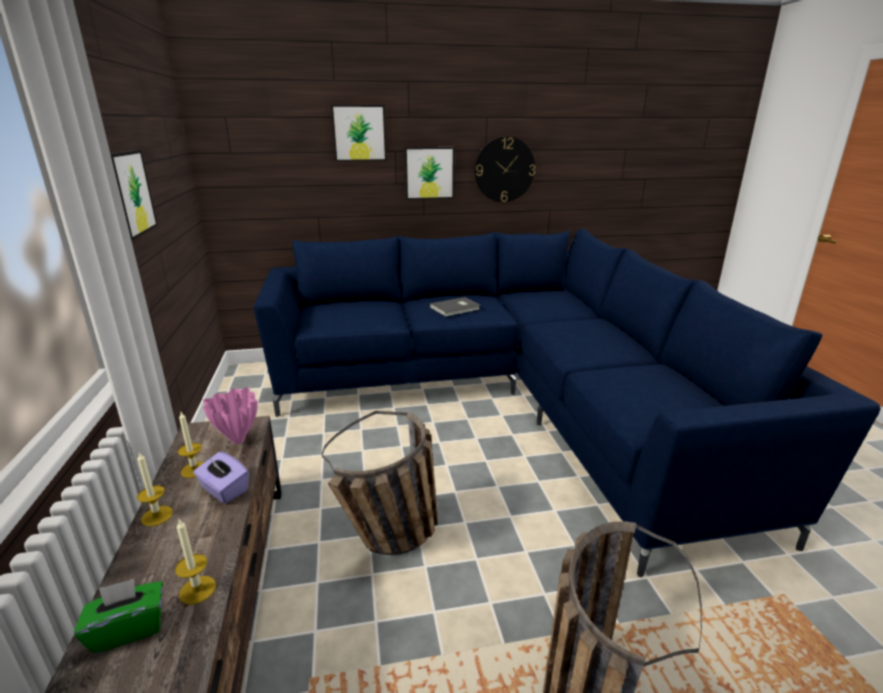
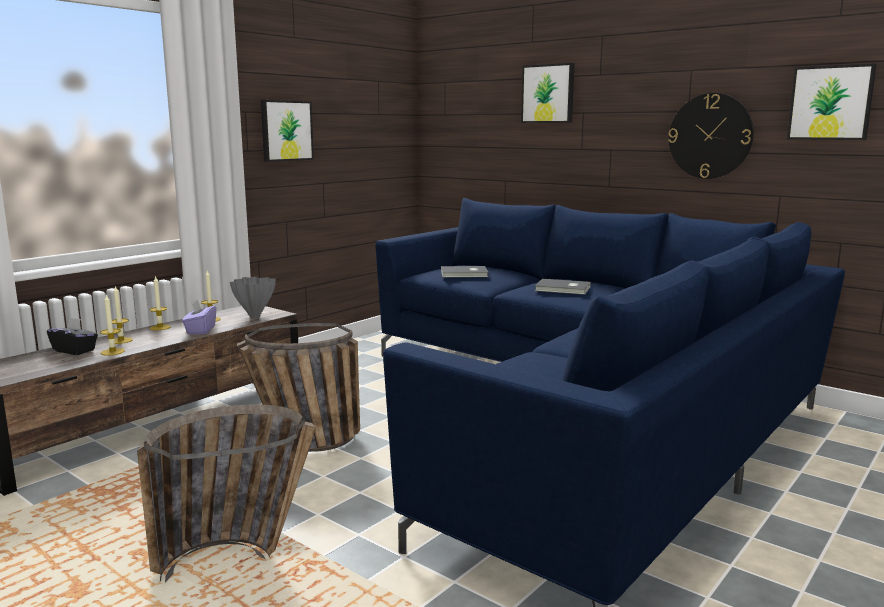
camera: 50 degrees right, 10 degrees down
green tissue box [74,579,163,654] -> black tissue box [47,317,98,355]
pink vase [203,387,258,444] -> grey vase [230,277,276,318]
picture [404,147,455,200] -> picture moved to [787,63,877,140]
none -> candle [112,286,133,344]
none -> grey book [441,266,488,278]

